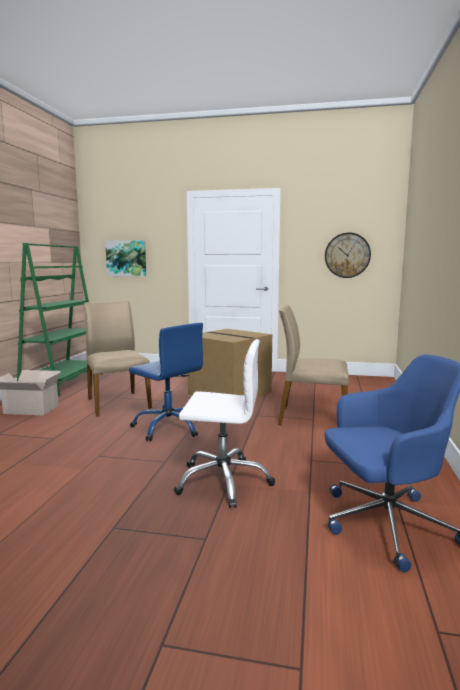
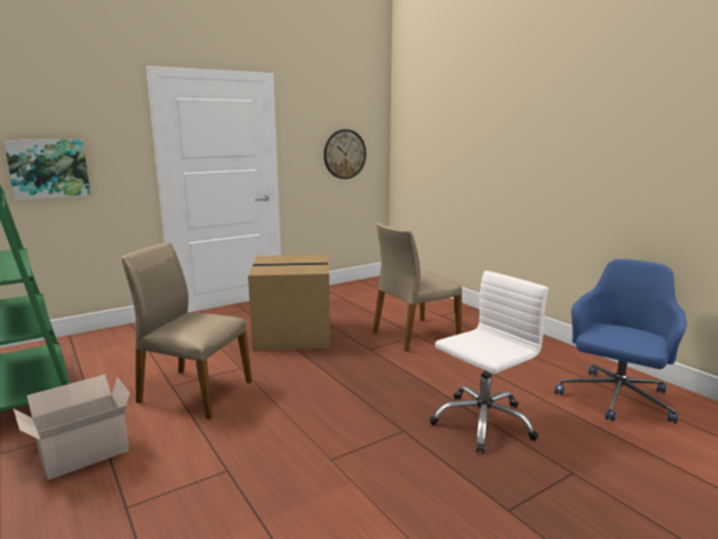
camera: 45 degrees left, 5 degrees up
blue office chair [129,323,203,441] -> none

